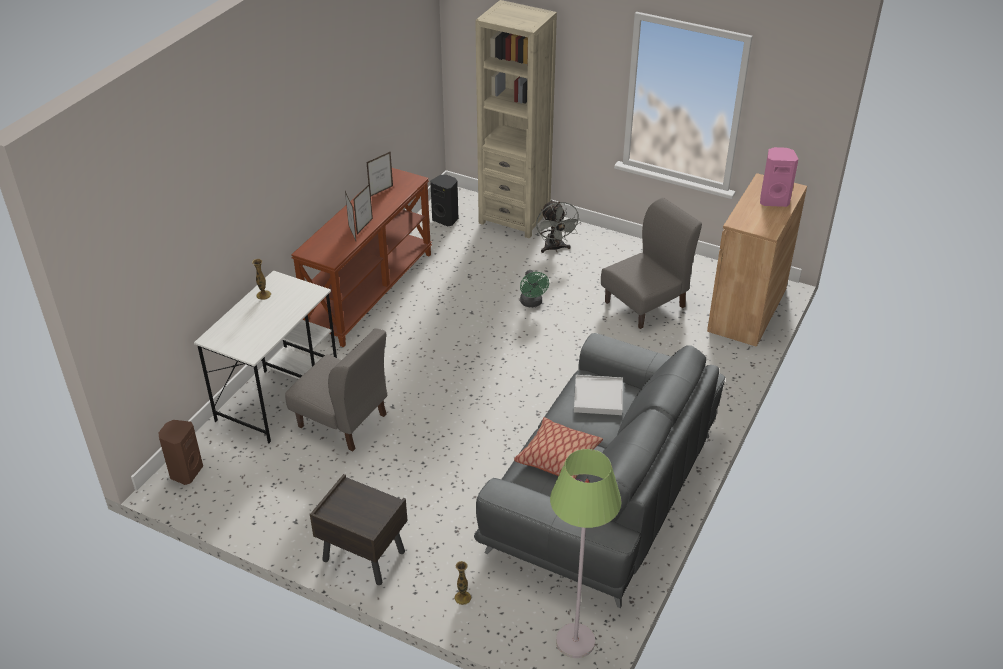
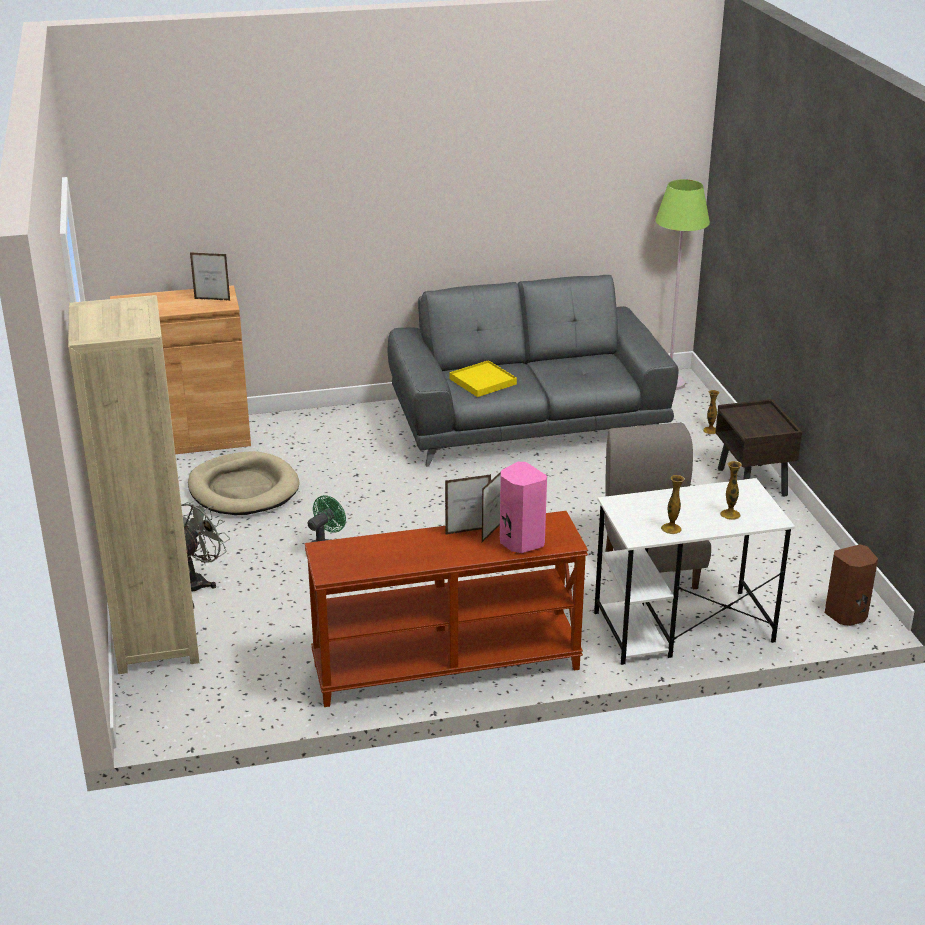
camera: 130 degrees left, 10 degrees down
picture frame [366,151,393,196] -> picture frame moved to [190,252,231,301]
black speaker [430,175,459,226] -> none
pillow [514,417,603,479] -> none
white tray [574,375,623,415] -> yellow tray [449,360,517,397]
grey chair [601,197,702,329] -> beige dog bed [188,451,300,515]
pink speaker [760,147,798,207] -> pink speaker moved to [500,462,547,553]
none -> vase [720,461,742,520]

